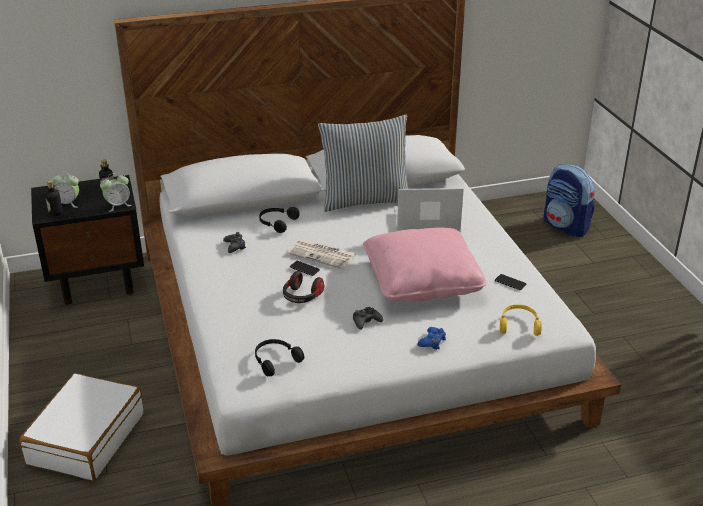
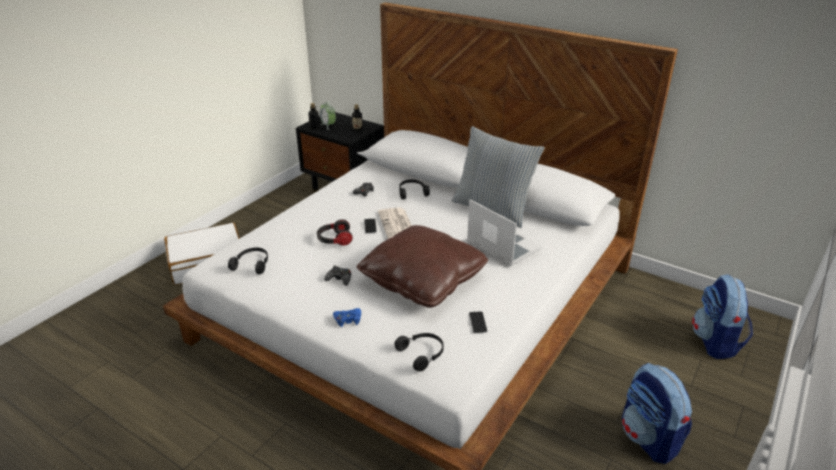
camera: 50 degrees right, 0 degrees up
alarm clock [100,173,132,212] -> none
pink pillow [363,227,487,302] -> brown pillow [357,225,488,308]
yellow headphones [500,304,542,336] -> black headphones [394,333,444,372]
none -> backpack [622,363,692,464]

